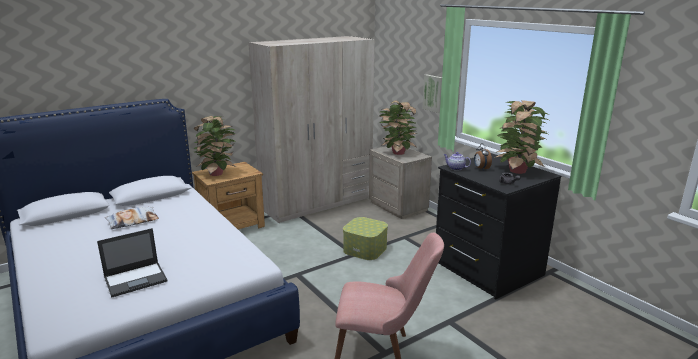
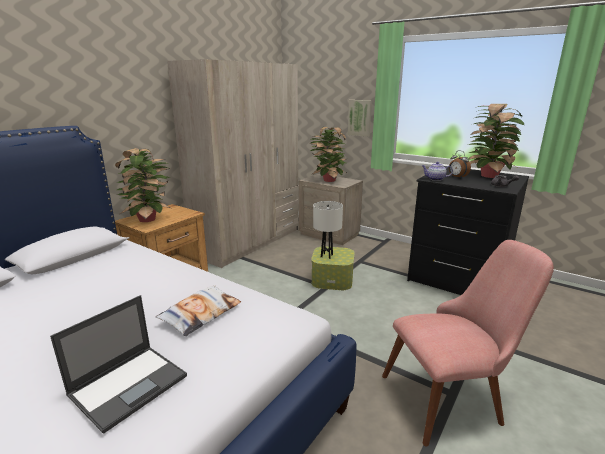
camera: 20 degrees left, 0 degrees up
pillow [105,207,159,230] -> pillow moved to [156,285,241,336]
none -> white table lamp [313,201,343,259]

